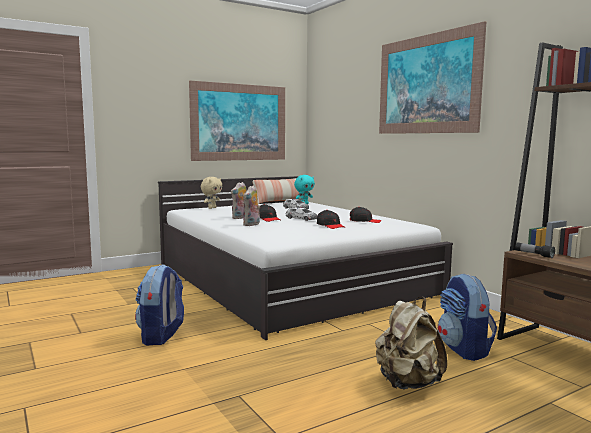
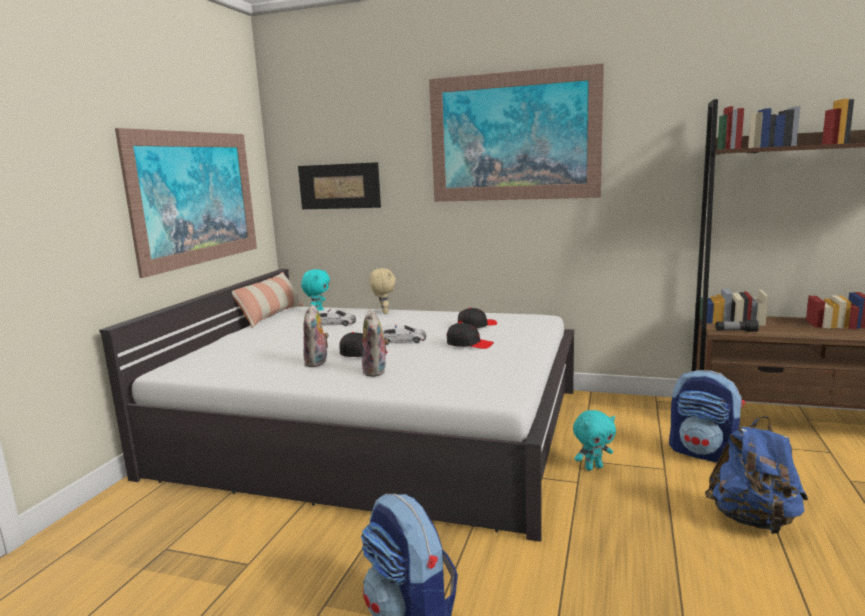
camera: 40 degrees left, 5 degrees up
beige plush toy [201,177,222,209] -> beige plush toy moved to [369,268,396,314]
beige backpack [375,297,447,390] -> blue backpack [705,416,808,534]
none -> picture [298,162,381,209]
none -> turquoise plush toy [573,410,616,471]

